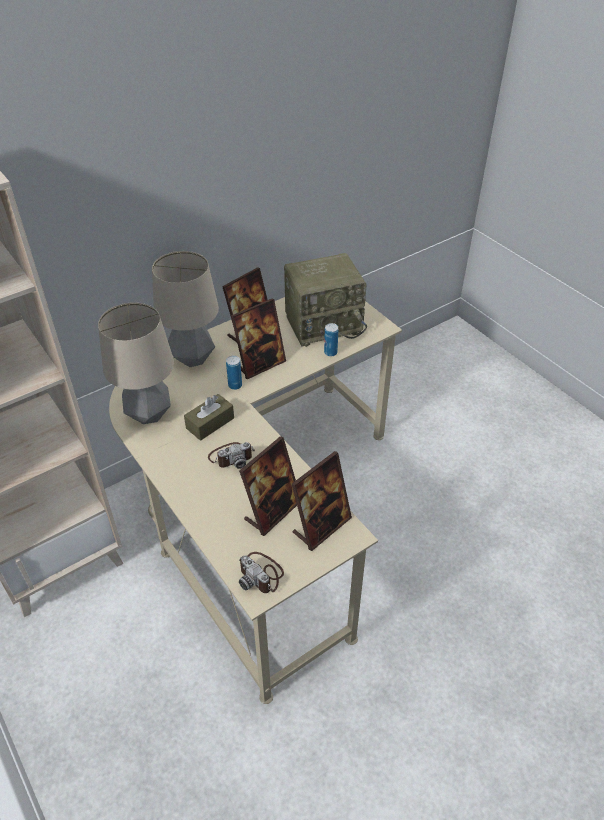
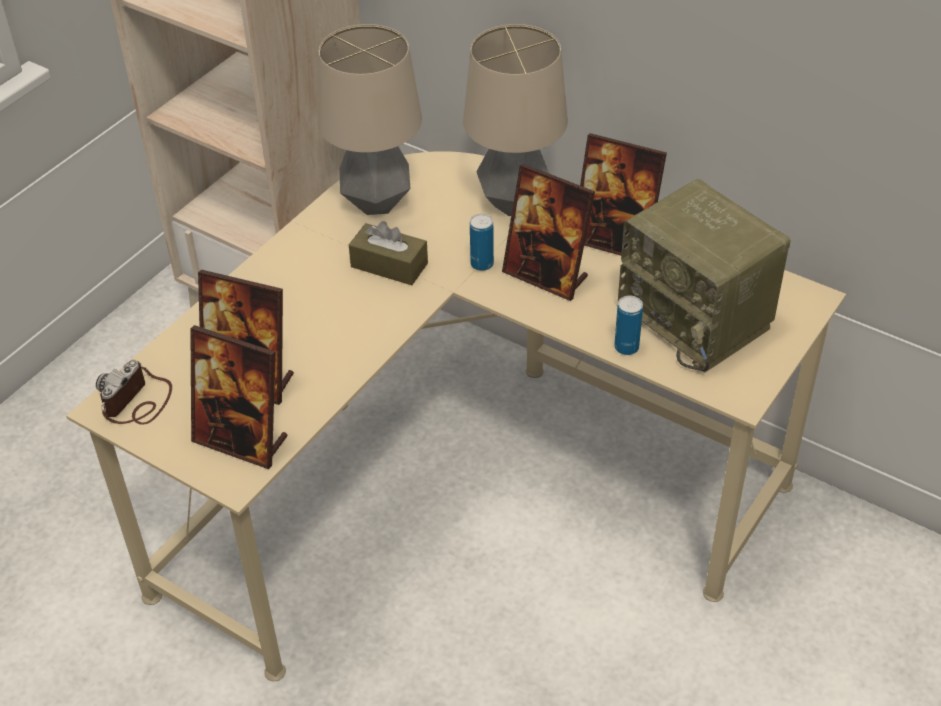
camera: 70 degrees right, 0 degrees up
camera [208,442,255,469] -> none

